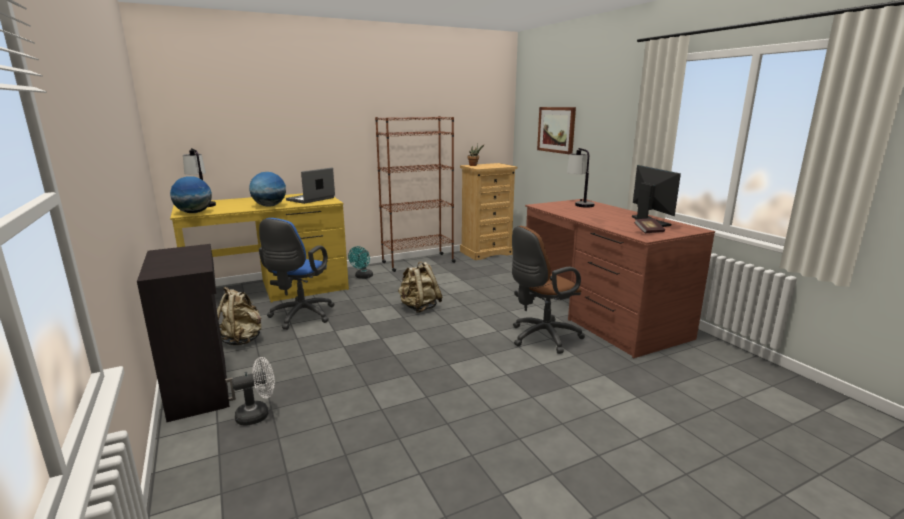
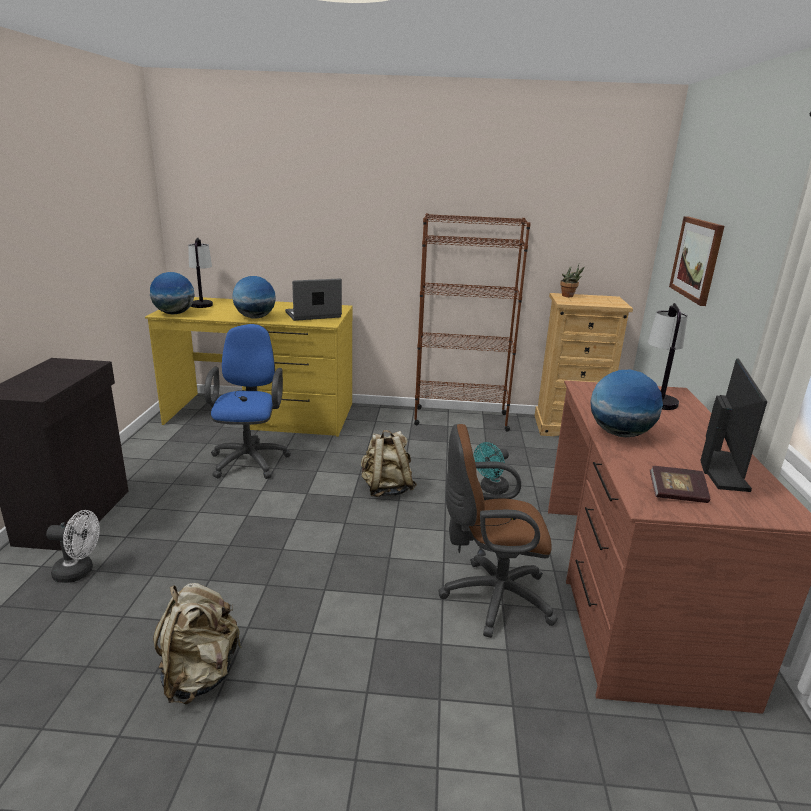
camera: 30 degrees right, 5 degrees up
beige backpack [217,287,261,345] -> beige backpack moved to [153,583,242,704]
blue office chair [259,218,335,330] -> blue office chair turned 135 degrees clockwise [205,324,291,479]
turquoise fan [348,246,373,279] -> turquoise fan moved to [474,442,509,494]
none -> globe [590,369,663,437]

